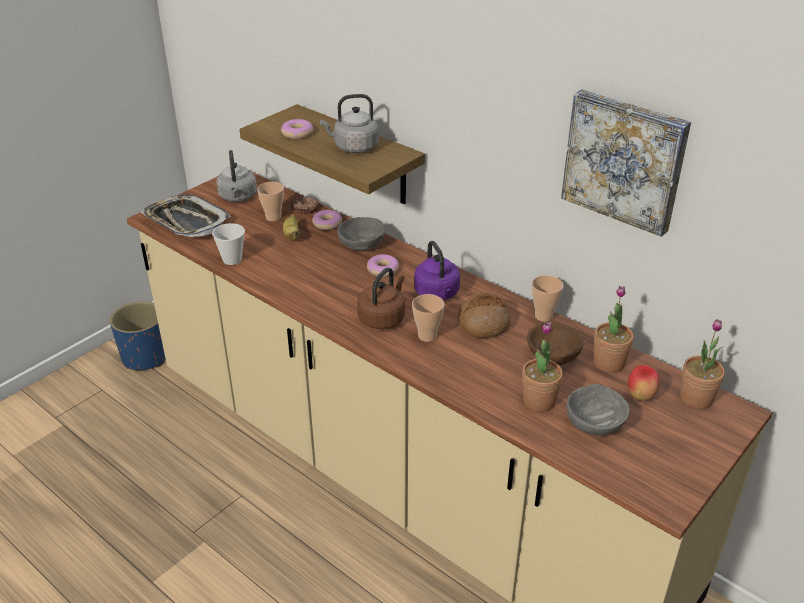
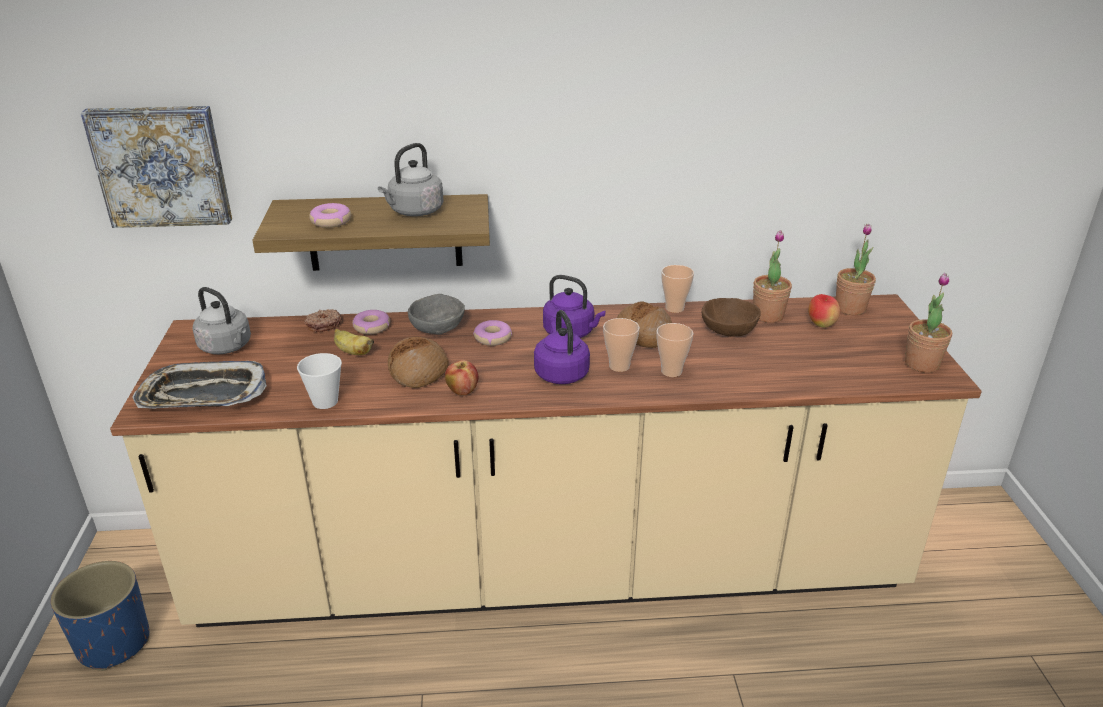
camera: 45 degrees left, 5 degrees down
cup [257,182,284,221] -> cup moved to [656,323,694,377]
brown kettle [357,267,405,329] -> purple kettle [534,310,590,384]
potted plant [522,322,563,412] -> potted plant moved to [905,273,952,373]
picture [561,89,691,237] -> picture moved to [81,106,232,228]
grey bowl [567,384,629,436] -> none
none -> bread [388,337,448,388]
none -> apple [445,360,478,396]

